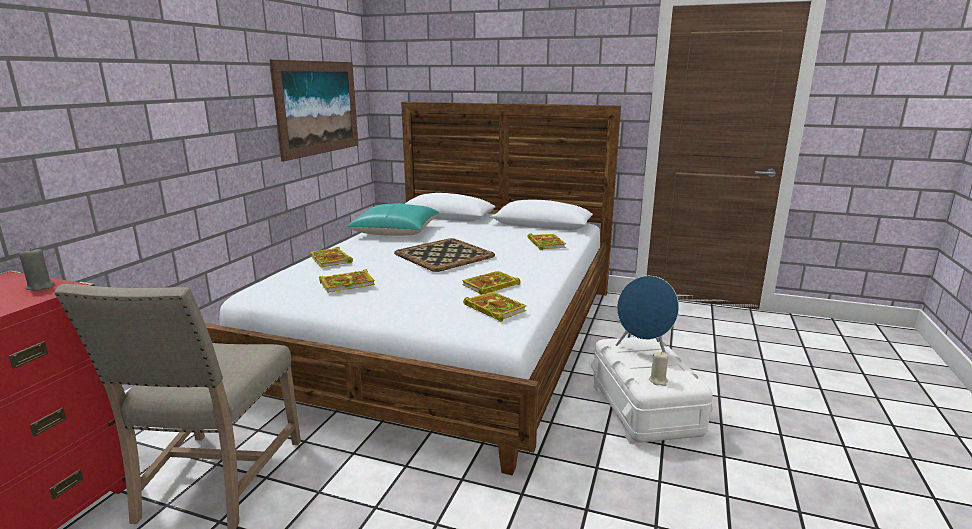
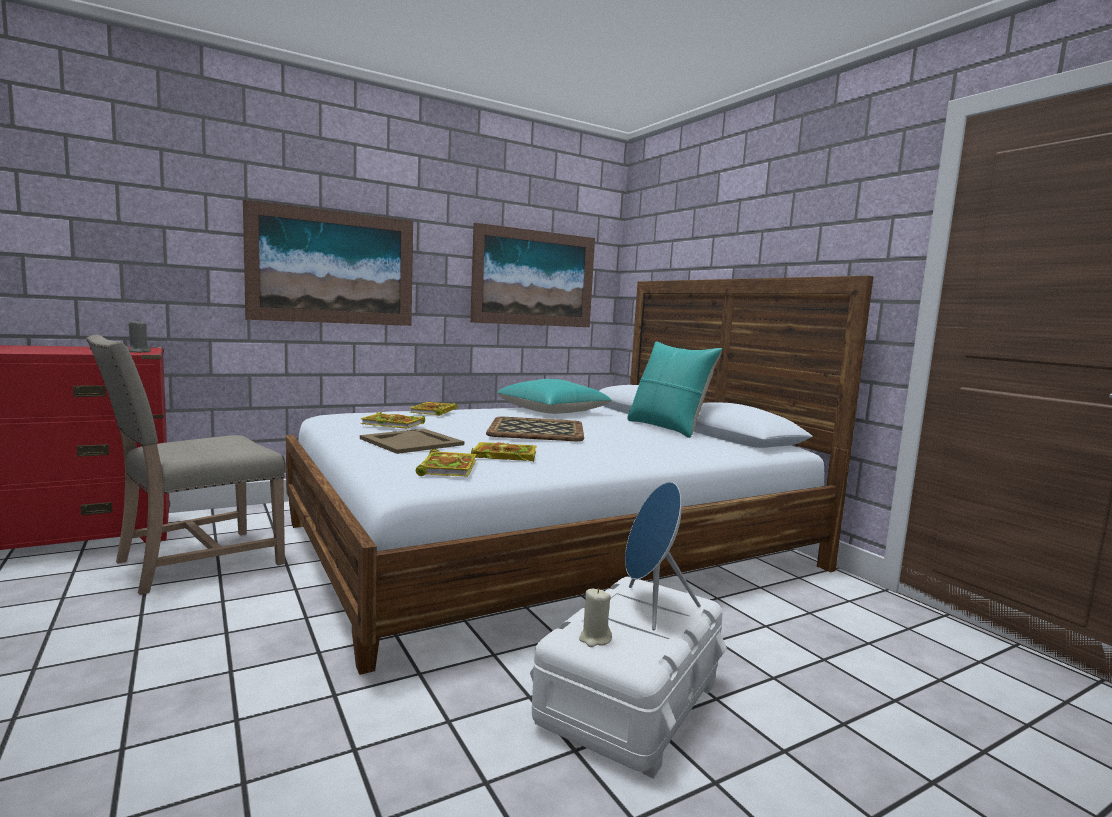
camera: 40 degrees right, 10 degrees down
book [527,234,566,250] -> none
none -> picture [243,200,413,326]
none -> beige tray [360,429,464,454]
none -> turquoise pillow [628,341,722,438]

